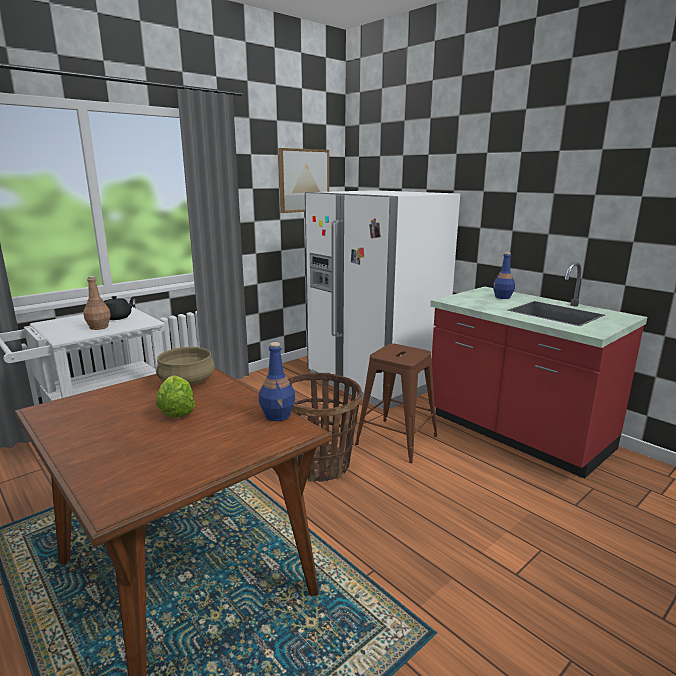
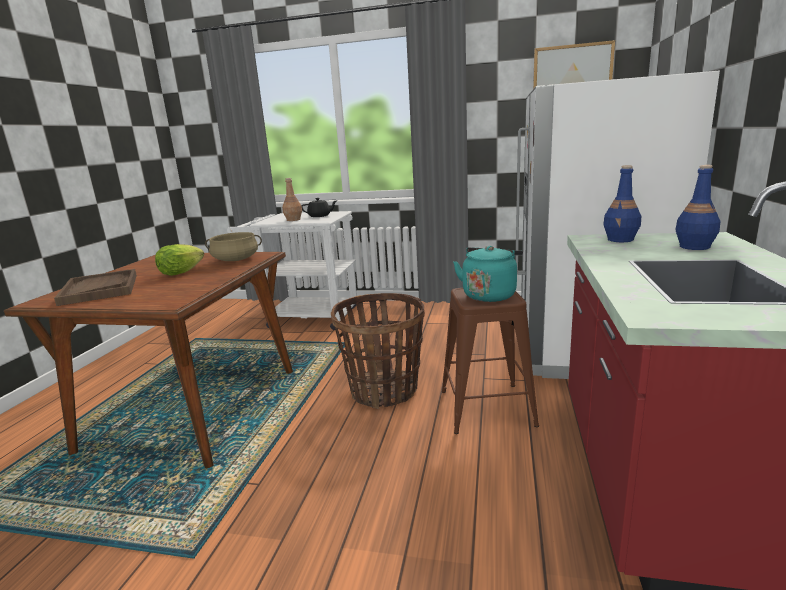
camera: 55 degrees right, 0 degrees up
blue bottle [259,342,295,421] -> blue bottle moved to [603,165,641,242]
none -> brown tray [54,269,137,306]
none -> turquoise kettle [453,246,523,302]

